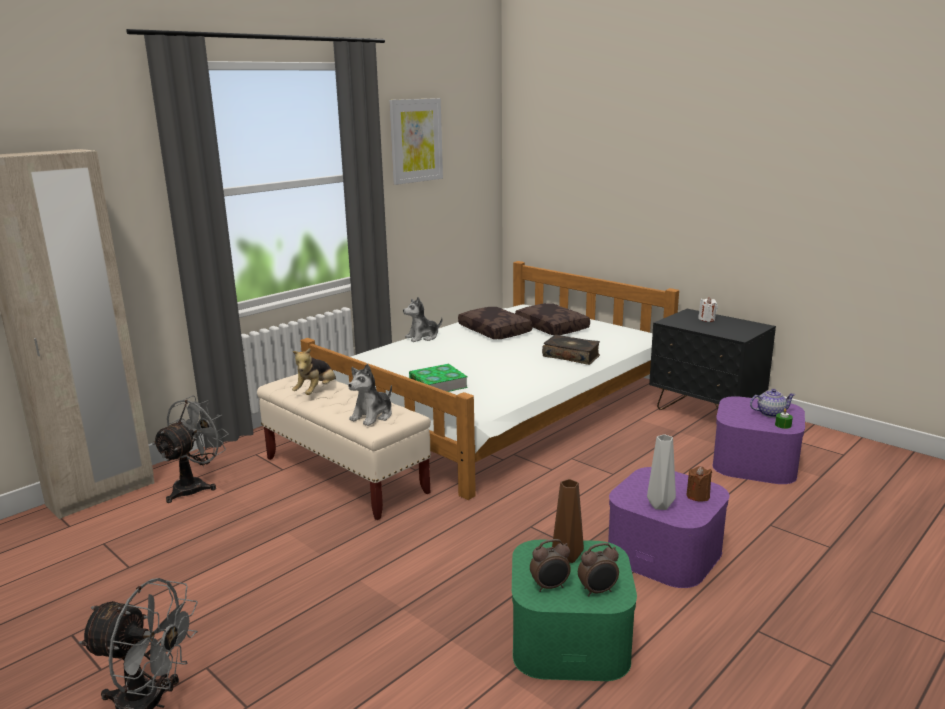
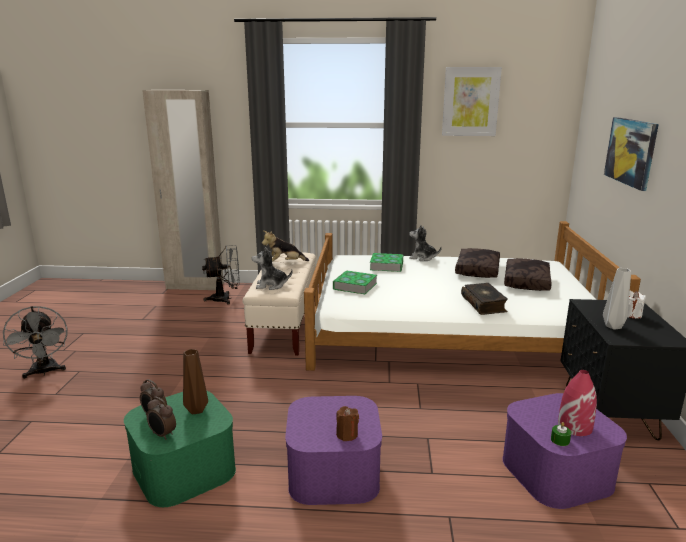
camera: 50 degrees right, 0 degrees up
grey vase [647,434,676,510] -> grey vase moved to [603,268,631,330]
teapot [750,389,796,418] -> red vase [558,370,597,436]
none -> book [370,253,403,272]
none -> picture [604,117,659,191]

